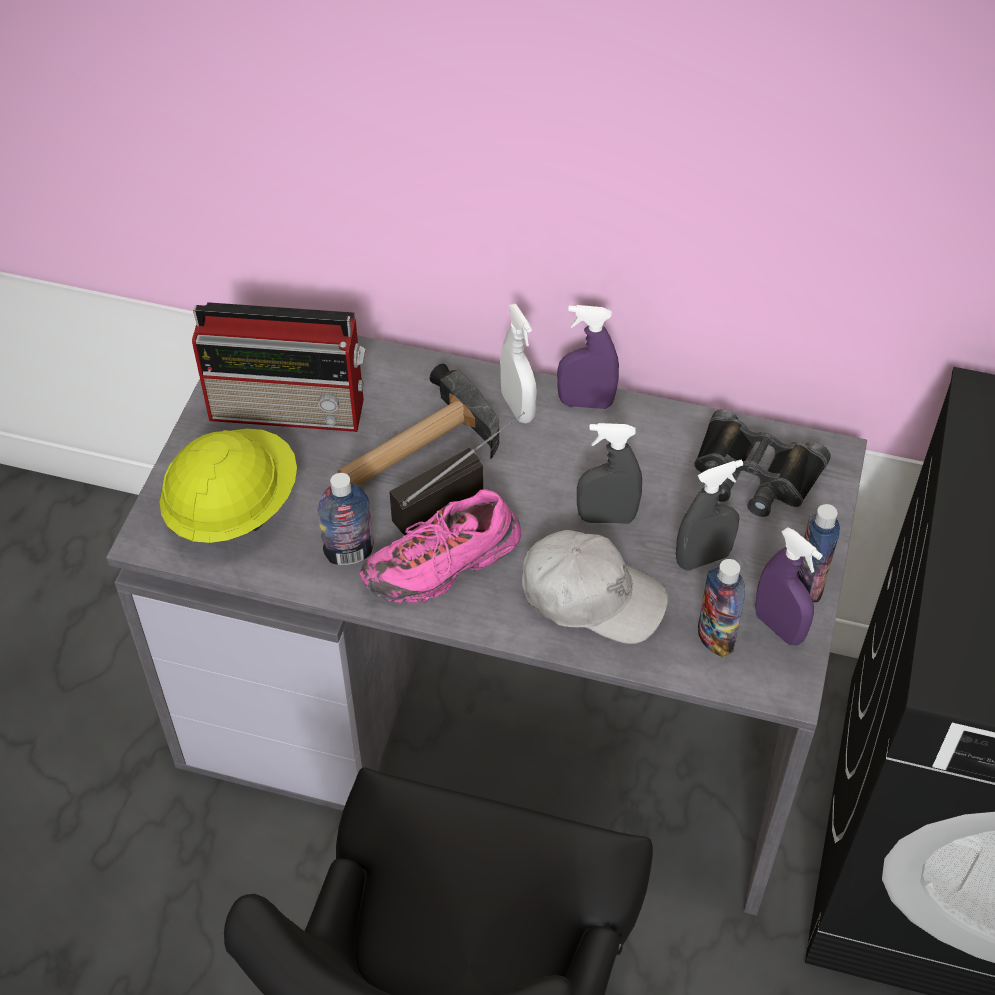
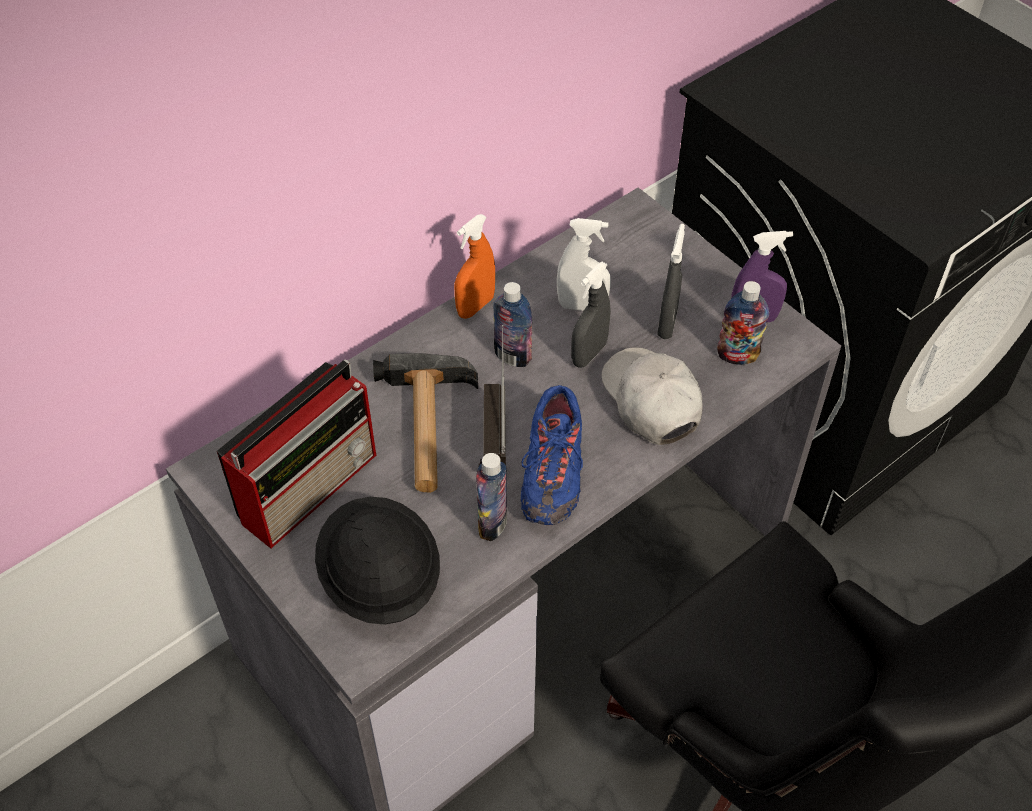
camera: 55 degrees left, 0 degrees up
yellow hard hat [160,428,297,543] -> black hard hat [315,497,440,625]
pink shoe [359,489,521,603] -> blue shoe [521,385,583,526]
white spray bottle [500,303,537,423] -> white spray bottle moved to [557,218,611,311]
white cap [521,530,668,644] -> white cap turned 75 degrees counterclockwise [602,347,702,445]
purple spray bottle [557,305,619,409] -> orange spray bottle [454,214,495,319]
black binoculars [694,410,831,517] -> none
bottle [797,504,840,602] -> bottle moved to [493,282,532,367]

